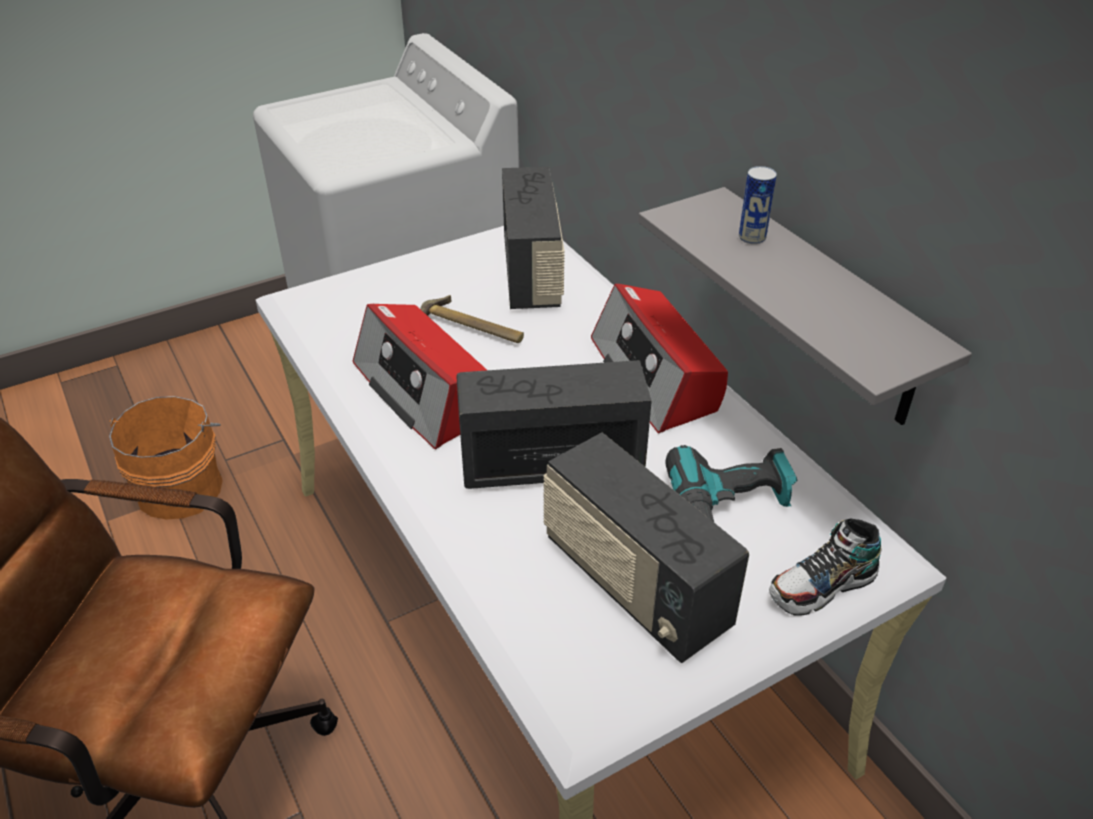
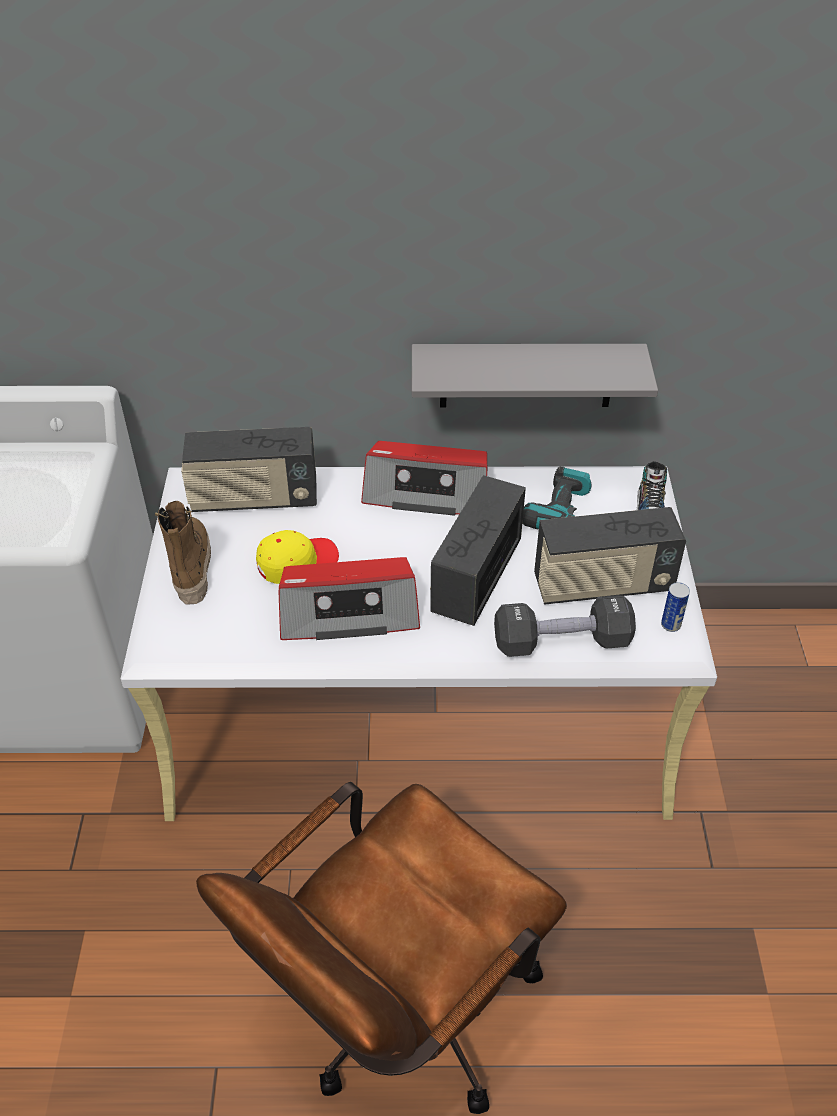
camera: 60 degrees left, 5 degrees up
orange bucket [109,396,223,519] -> none
hammer [420,295,524,343] -> yellow cap [256,530,339,584]
radio [502,167,565,309] -> radio turned 150 degrees clockwise [181,427,317,512]
can [739,166,777,244] -> can moved to [661,582,690,632]
none -> boot [155,501,211,605]
none -> black dumbbell [494,595,636,657]

